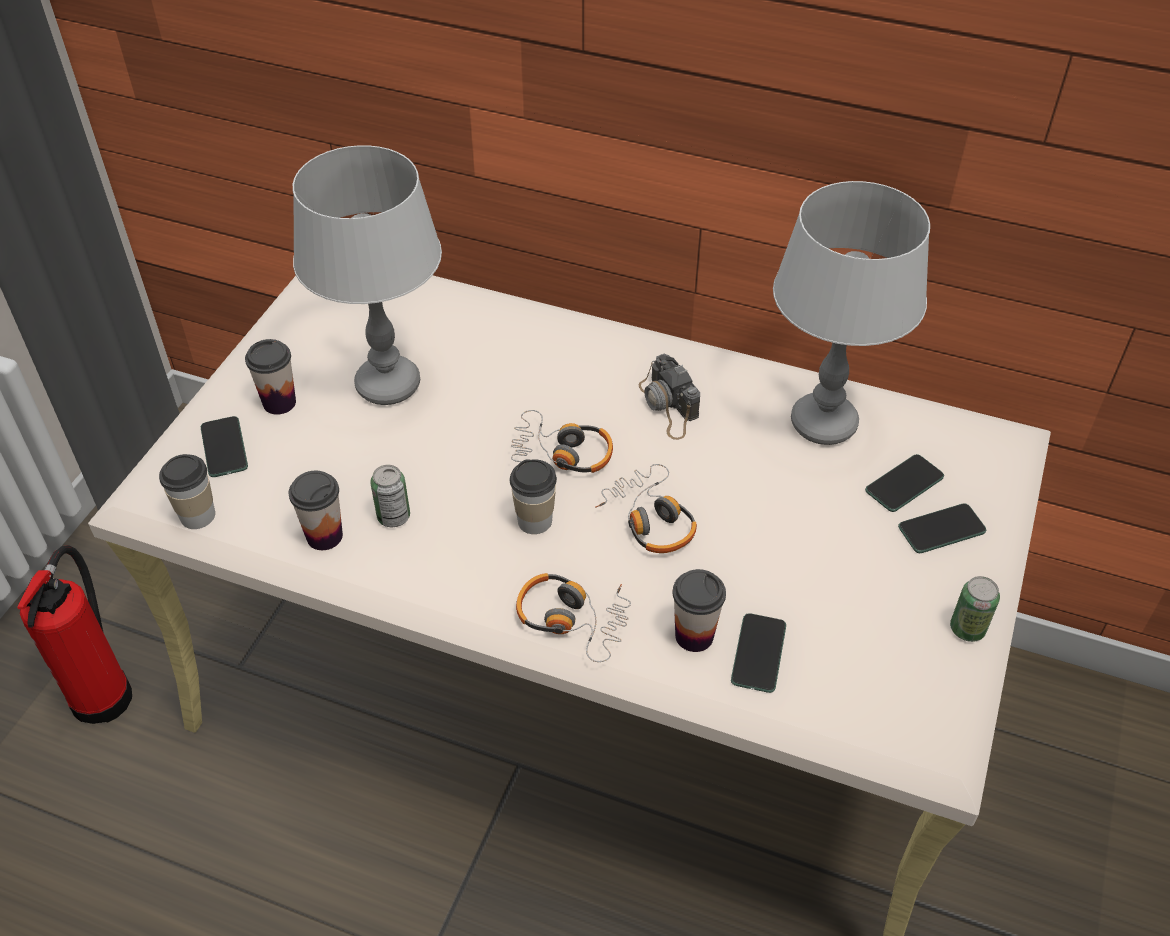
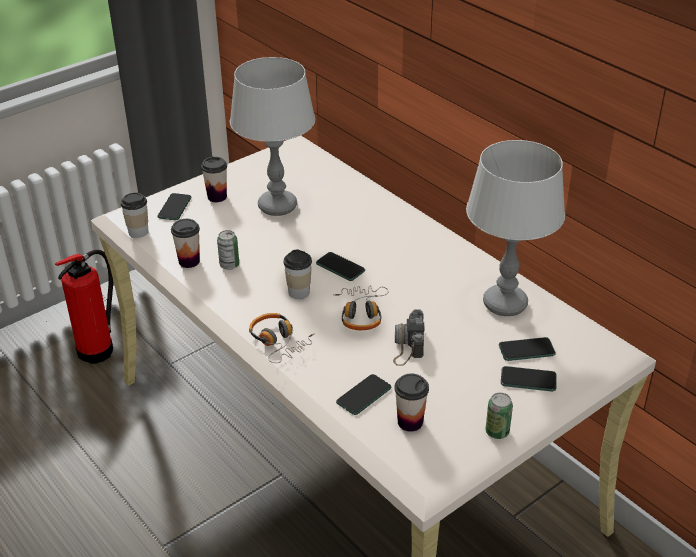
camera: 30 degrees right, 10 degrees down
headphones [511,410,613,473] -> phone [316,252,365,281]
camera [639,354,700,440] -> camera moved to [393,309,424,366]
cup [672,569,726,652] -> cup moved to [394,374,429,432]

